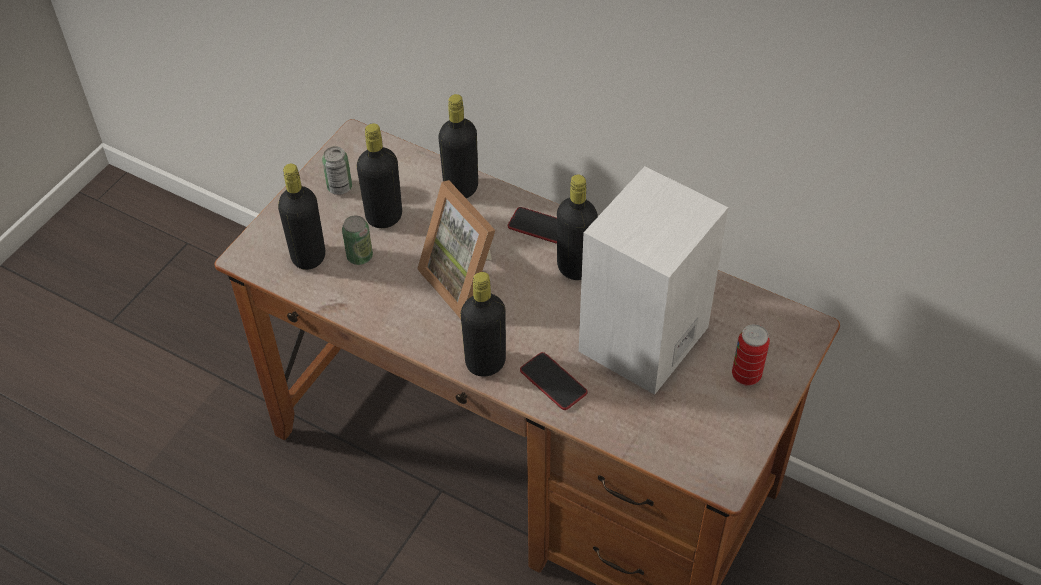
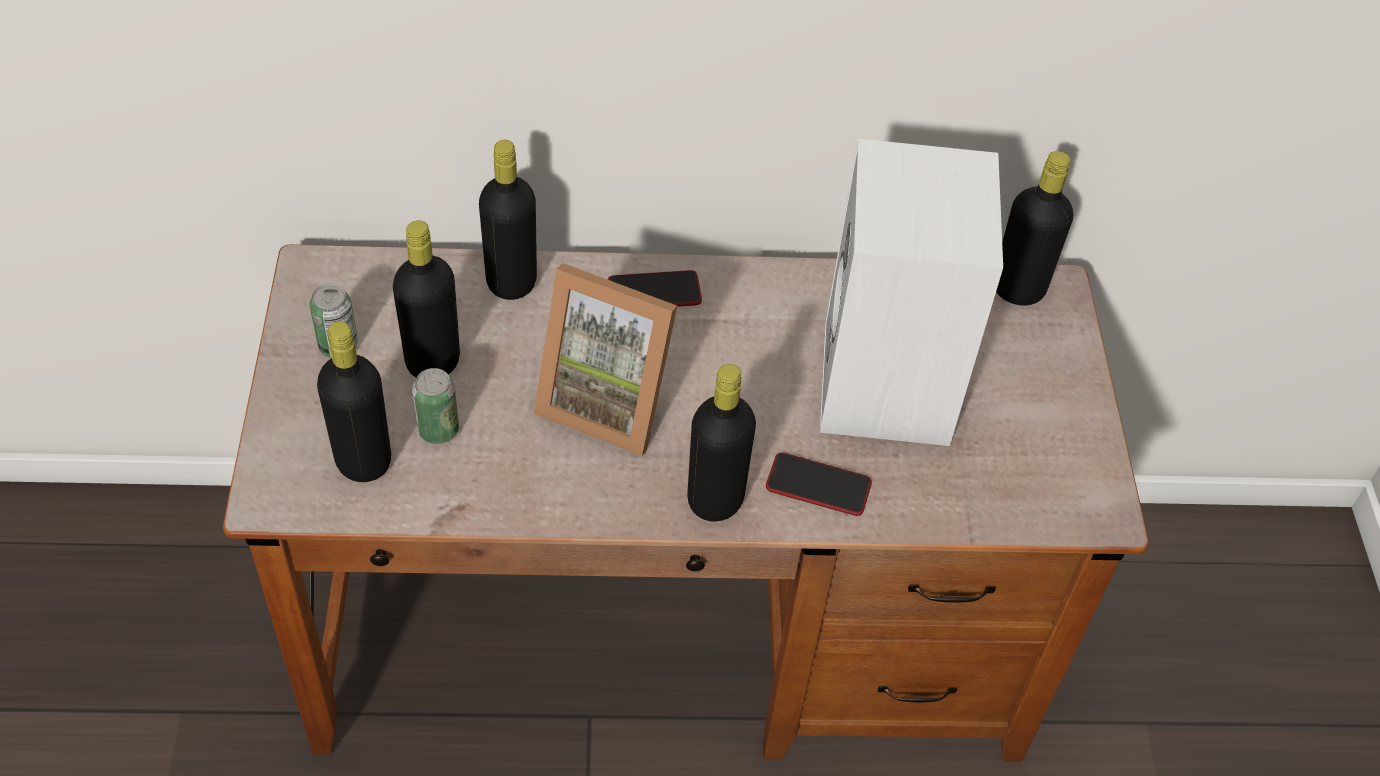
camera: 35 degrees left, 0 degrees up
black bottle [557,174,598,280] -> black bottle moved to [996,151,1073,306]
can [732,324,770,386] -> none

